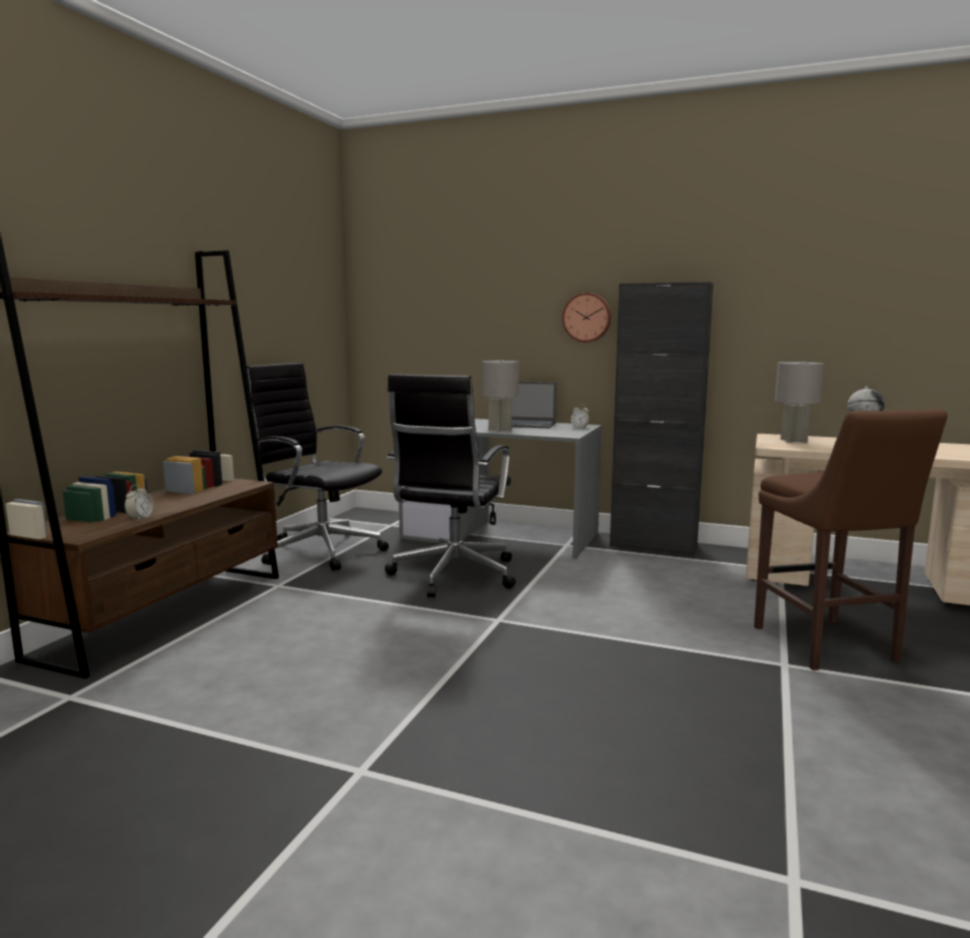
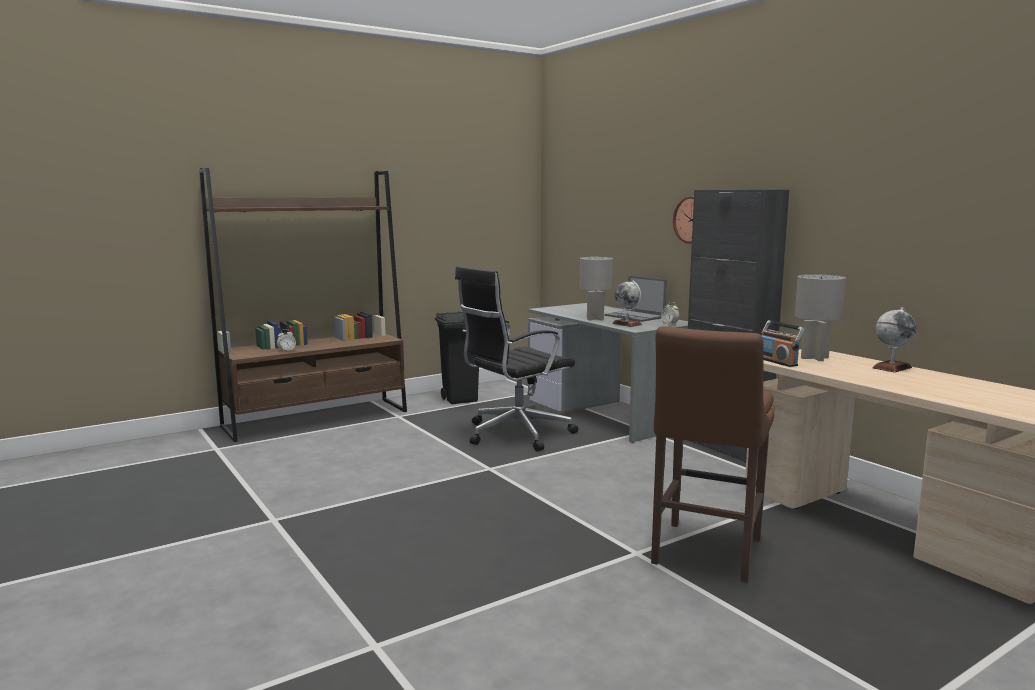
camera: 35 degrees right, 0 degrees up
black office chair [247,363,389,571] -> black trash can [435,312,479,404]
none -> globe [612,281,642,327]
none -> radio [761,320,804,367]

